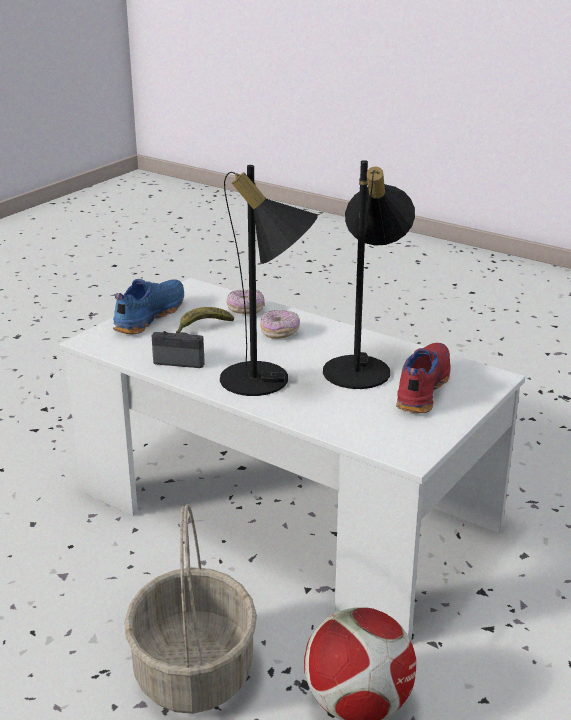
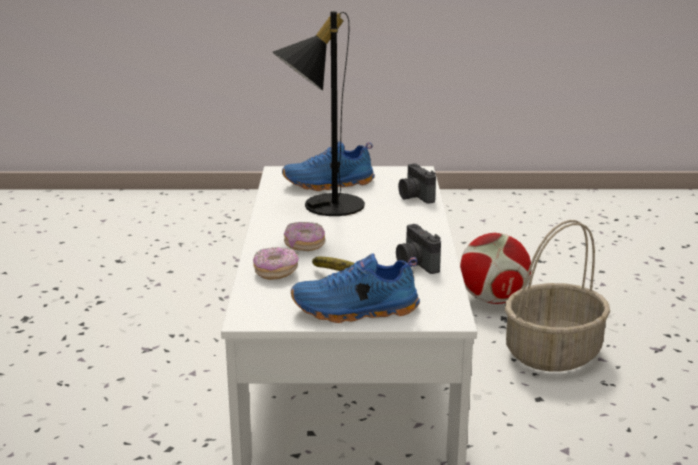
camera: 125 degrees left, 5 degrees down
black table lamp [220,165,318,396] -> none
red shoe [396,343,451,413] -> blue shoe [282,141,375,191]
none -> camera [398,163,436,204]

